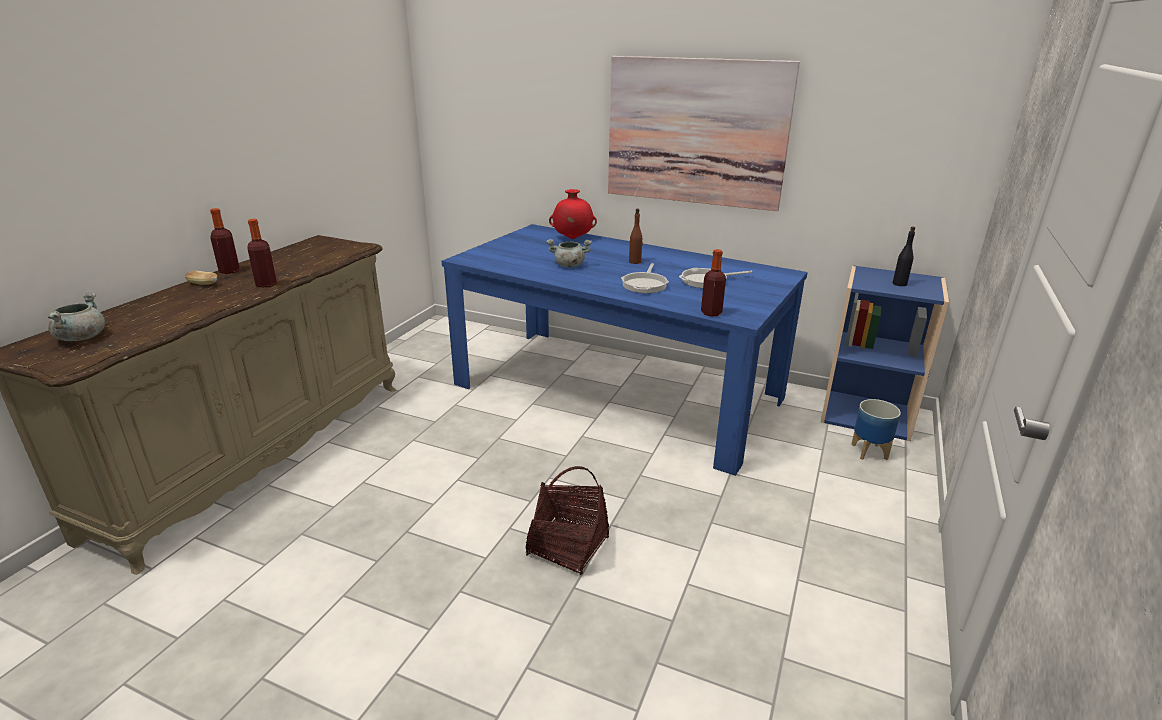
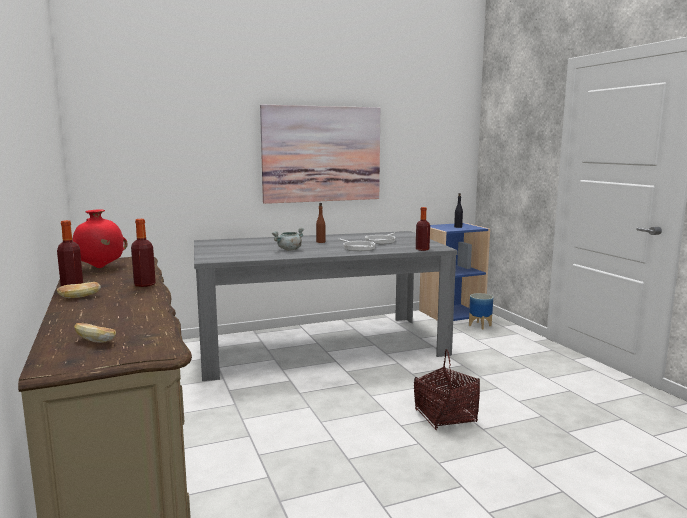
camera: 45 degrees left, 15 degrees down
grey cooking pot [48,292,105,341] -> bread [74,323,116,343]
blue dining table [442,224,808,476] -> grey dining table [194,231,458,381]
red vase [549,189,597,239] -> red vase moved to [73,209,128,268]

